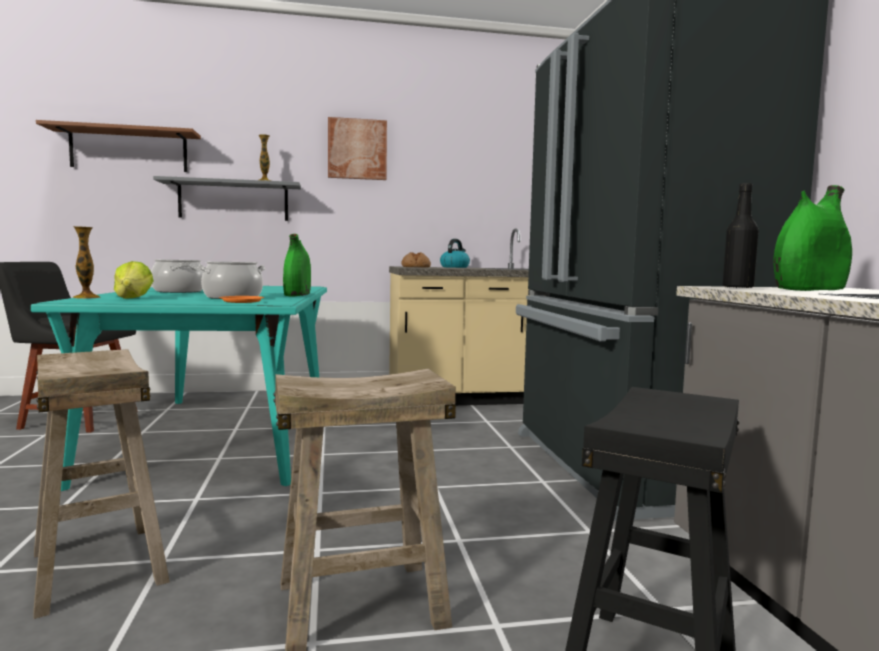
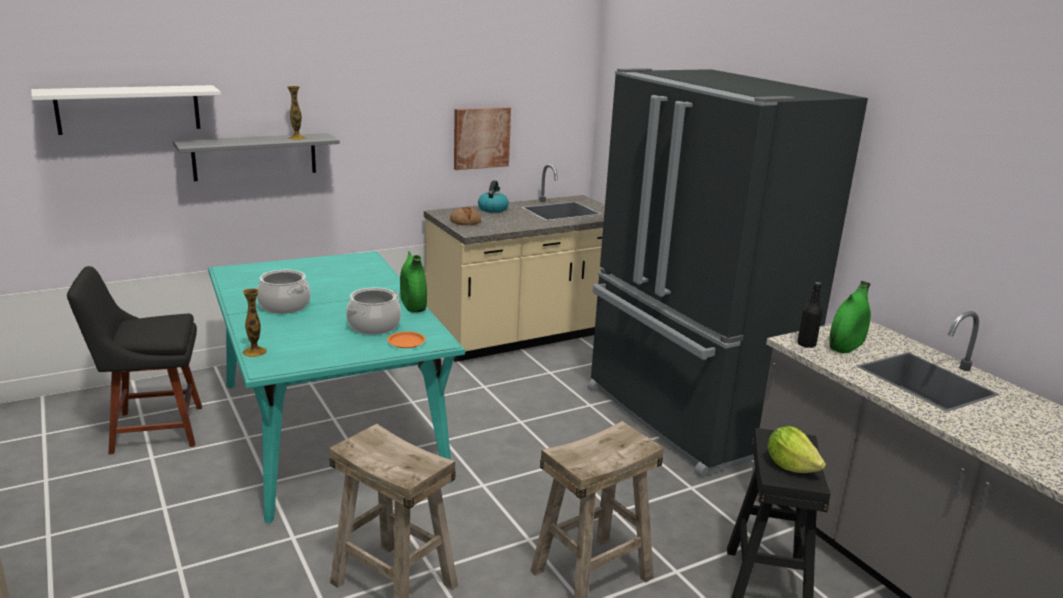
camera: 20 degrees left, 15 degrees up
brown shelf [36,120,201,172] -> white shelf [31,85,221,135]
lettuce [114,261,154,299] -> lettuce moved to [767,426,826,473]
picture [328,117,387,180] -> picture moved to [454,107,511,170]

